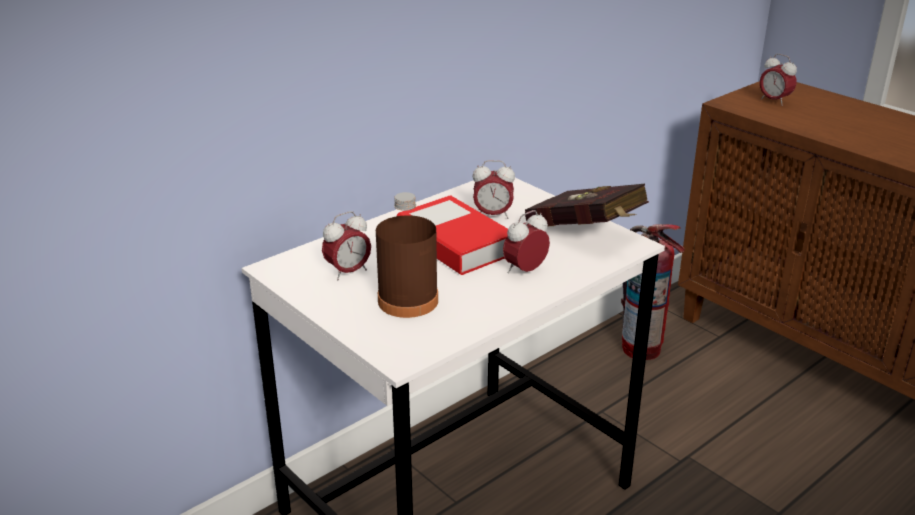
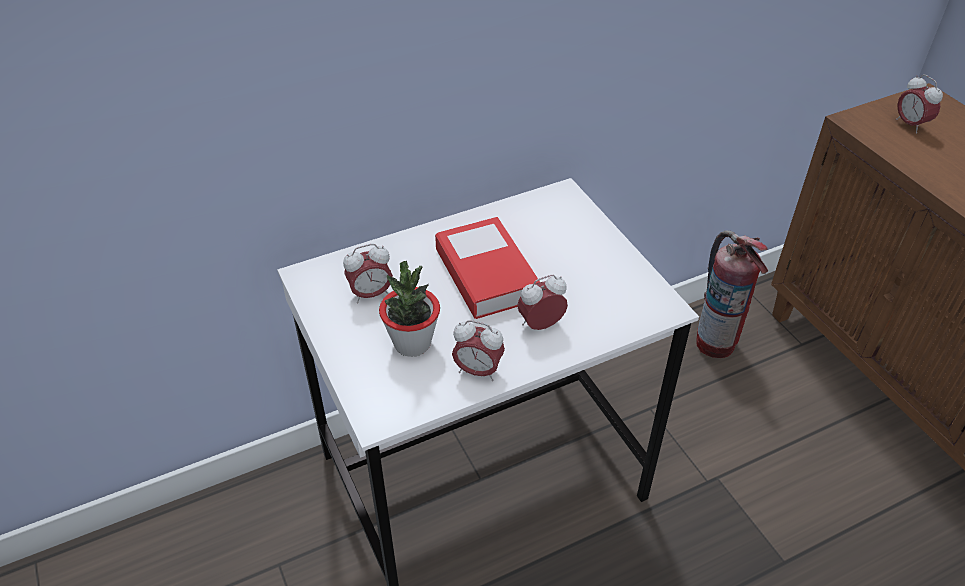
camera: 15 degrees right, 15 degrees up
brown bottle [376,192,438,318] -> potted plant [379,261,440,357]
alarm clock [472,160,515,219] -> alarm clock moved to [452,320,505,381]
red book [525,184,649,226] -> none

